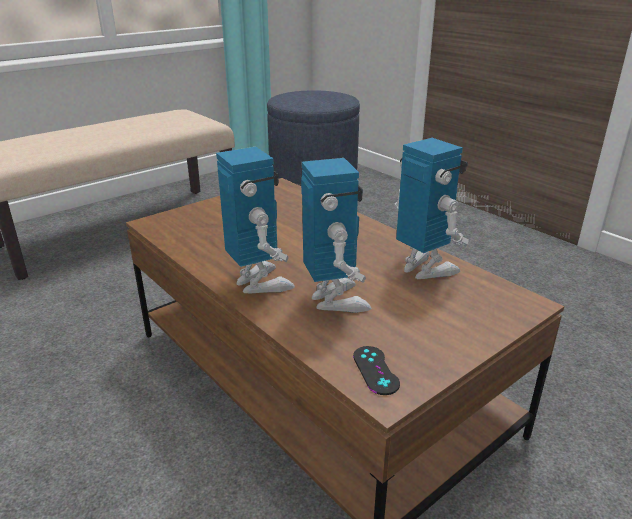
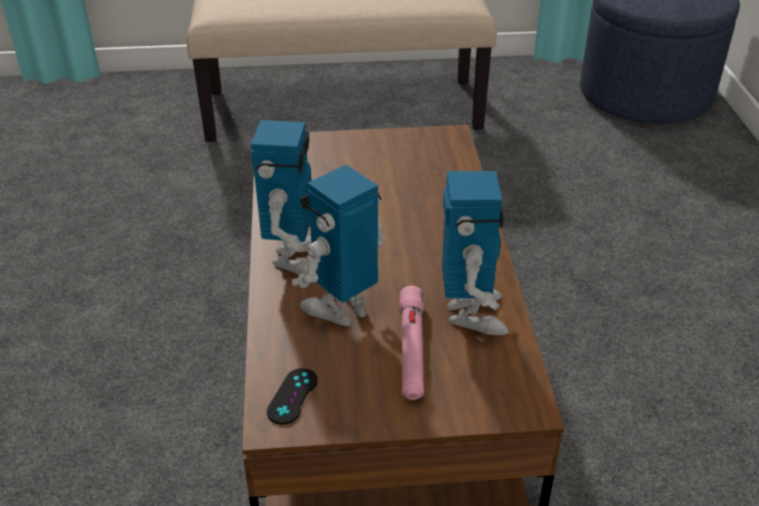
camera: 35 degrees right, 10 degrees up
toy robot [301,158,372,313] -> toy robot turned 150 degrees counterclockwise [292,165,386,326]
none -> pink flashlight [399,286,424,400]

